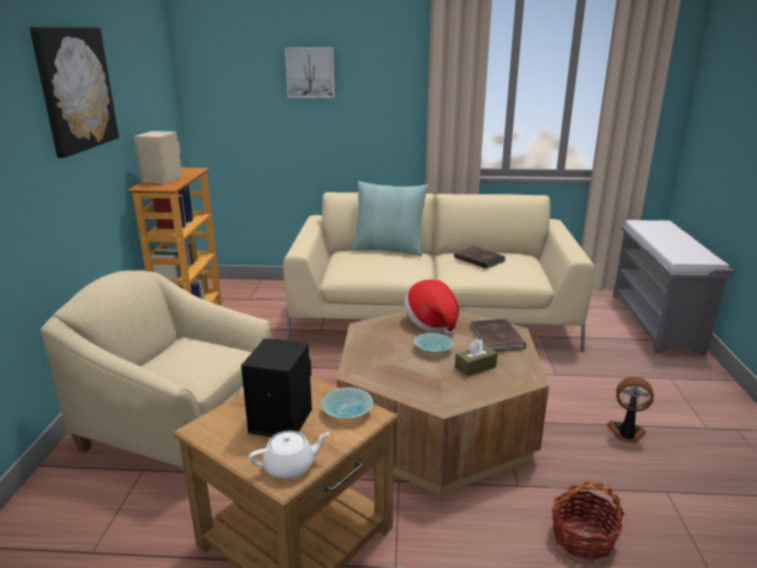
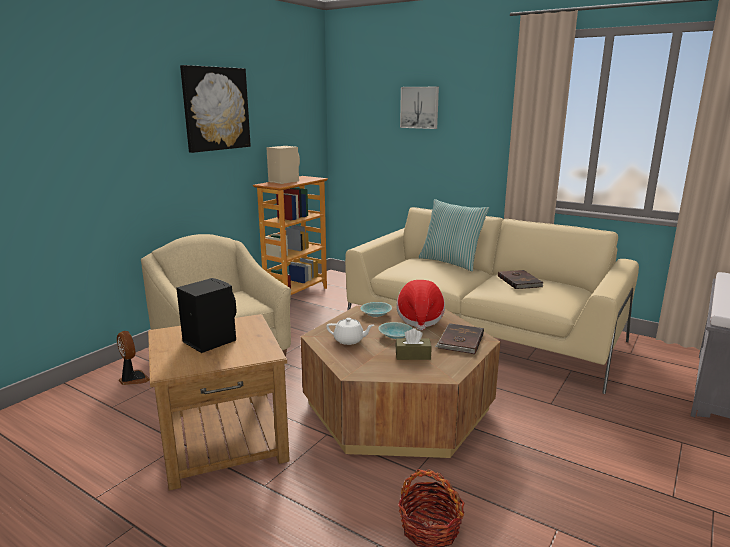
camera: 30 degrees right, 5 degrees down
white teapot [249,431,330,479] -> white teapot moved to [326,318,374,345]
turquoise bowl [321,387,373,419] -> turquoise bowl moved to [360,302,392,317]
fan [607,377,654,443] -> fan moved to [117,331,150,385]

